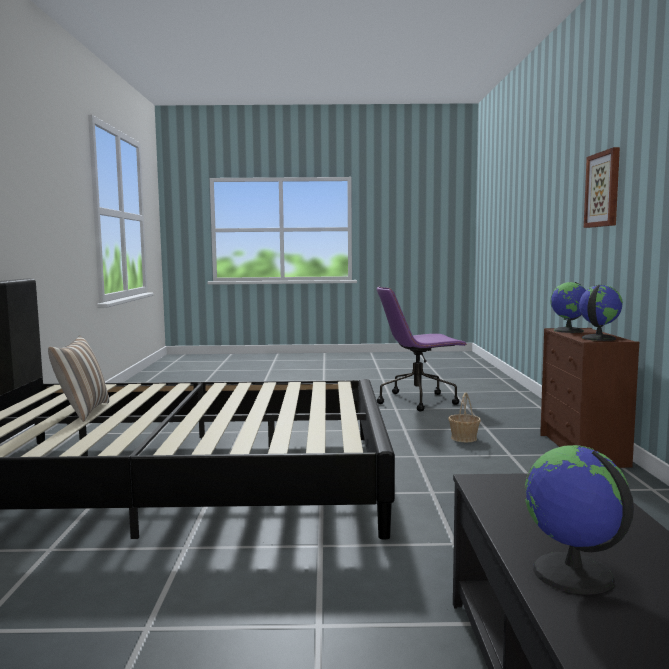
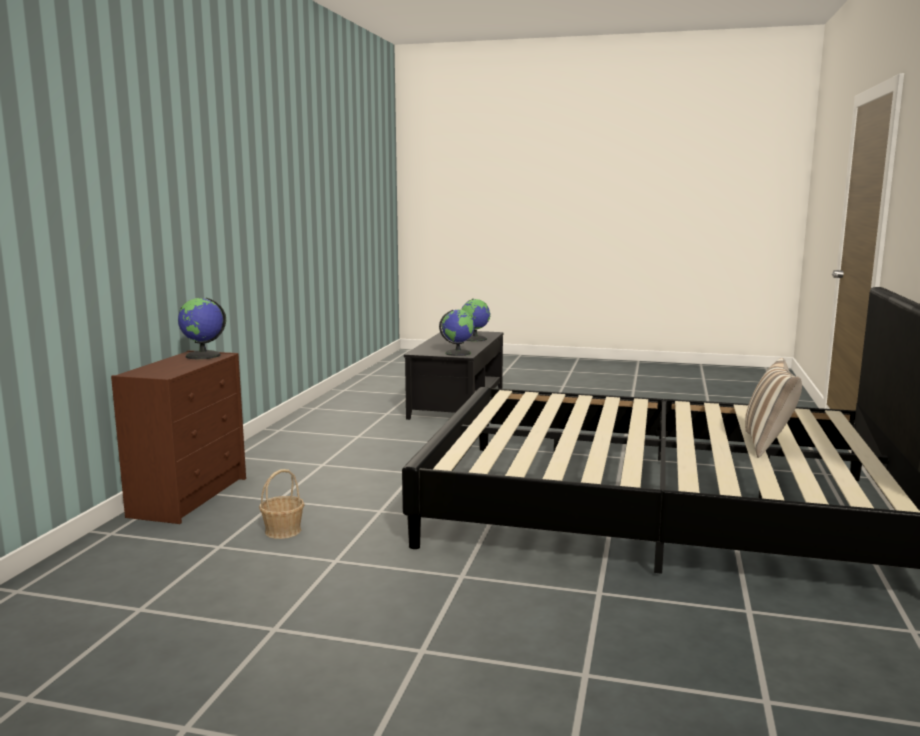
camera: 165 degrees left, 5 degrees up
purple office chair [377,286,467,412] -> none
globe [550,282,586,333] -> globe moved to [439,309,474,356]
picture [584,147,620,228] -> none

